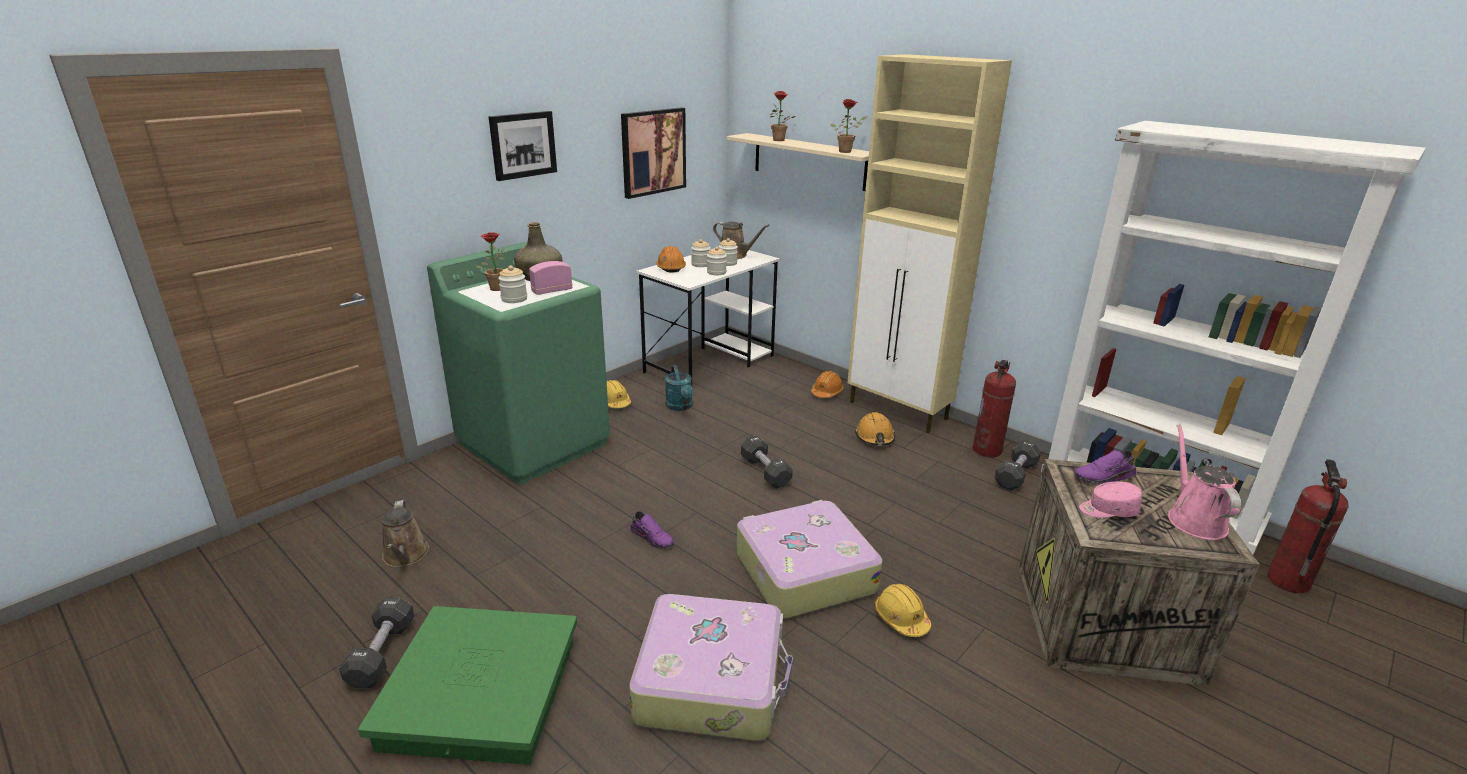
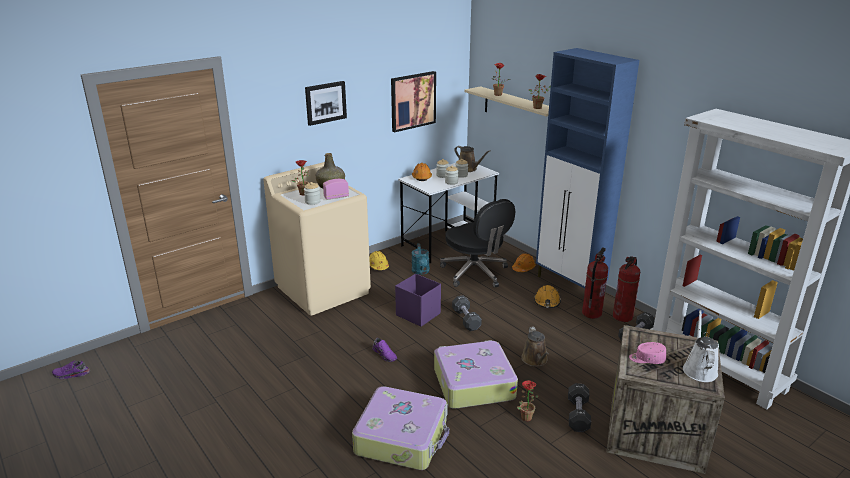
camera: 10 degrees right, 0 degrees up
black dumbbell [339,597,414,688] -> black dumbbell moved to [568,383,591,432]
green storage box [358,606,577,765] -> none
brown watering can [382,500,429,567] -> brown watering can moved to [521,327,549,367]
green washing machine [427,242,610,484] -> beige washing machine [263,162,371,316]
beige cabinet [847,54,1012,433] -> blue cabinet [536,48,639,289]
yellow hard hat [875,584,931,637] -> potted plant [517,380,538,421]
purple shoe [1075,450,1137,485] -> purple shoe moved to [52,361,90,379]
pink watering can [1168,424,1241,540] -> white watering can [683,310,719,382]
fire extinguisher [1267,459,1349,593] -> fire extinguisher moved to [582,247,608,319]
none -> purple storage box [395,274,441,327]
none -> black office chair [440,199,515,288]

